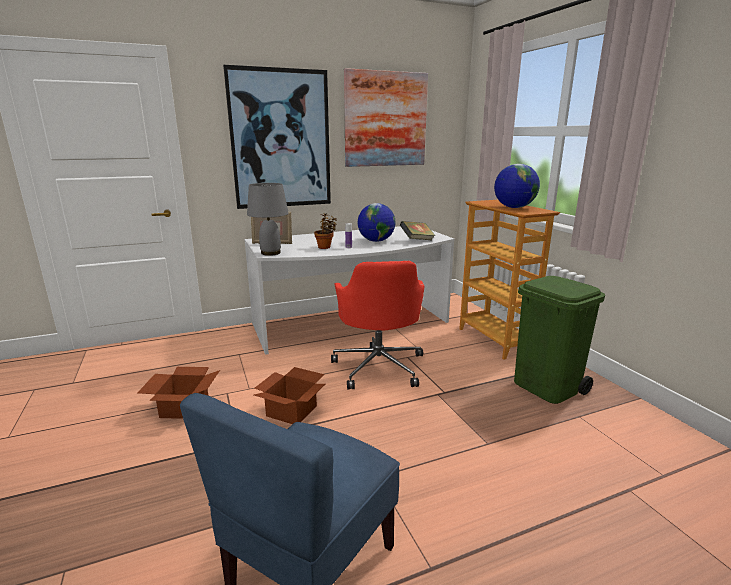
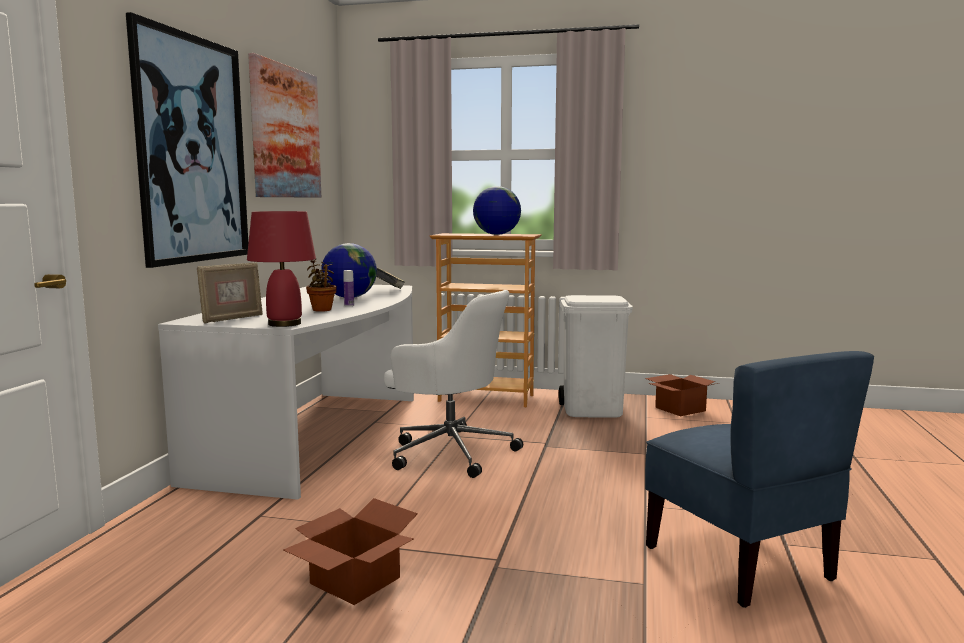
camera: 55 degrees left, 10 degrees down
grey table lamp [247,183,289,256] -> red table lamp [247,211,316,327]
cardboard box [254,367,325,424] -> cardboard box moved to [645,374,718,417]
red office chair [331,261,424,390] -> white office chair [384,290,523,478]
green trash can [514,276,605,404] -> white trash can [559,295,633,418]

